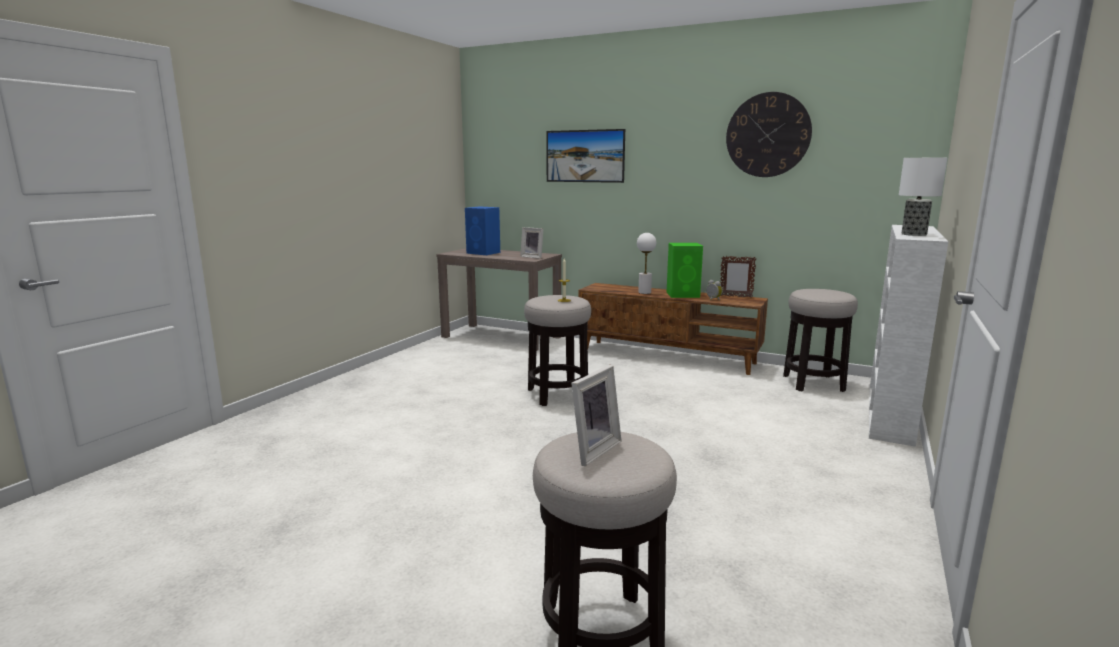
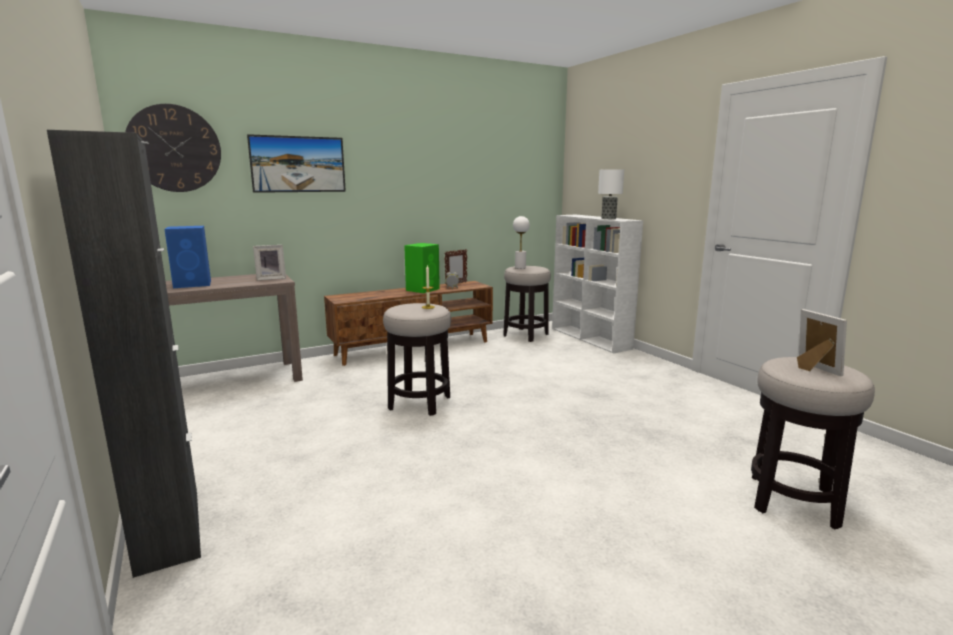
camera: 55 degrees left, 0 degrees up
white table lamp [637,233,656,294] -> white table lamp moved to [513,216,530,269]
wall clock [726,92,812,177] -> wall clock moved to [125,104,221,192]
none -> black cabinet [47,130,201,578]

